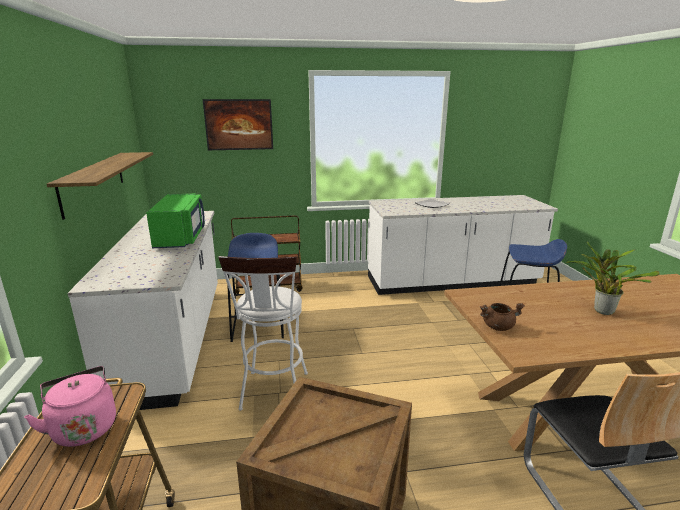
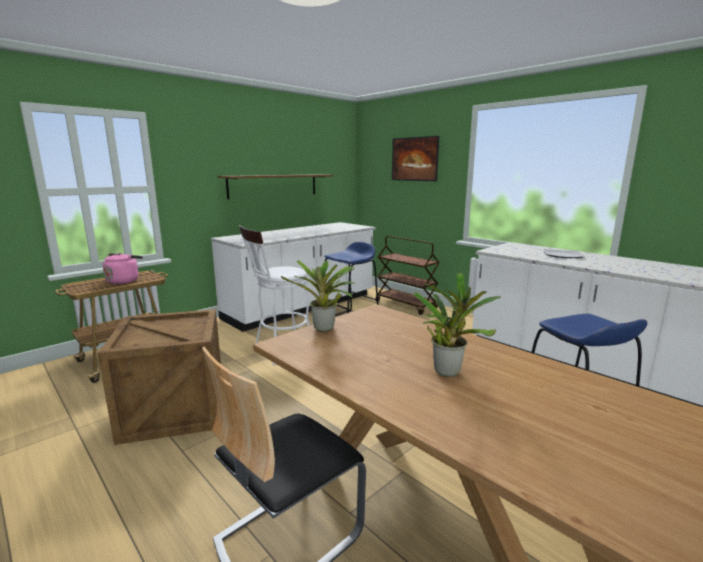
camera: 55 degrees right, 5 degrees down
green microwave [146,194,205,248] -> none
brown cooking pot [480,303,525,331] -> potted plant [281,260,355,332]

